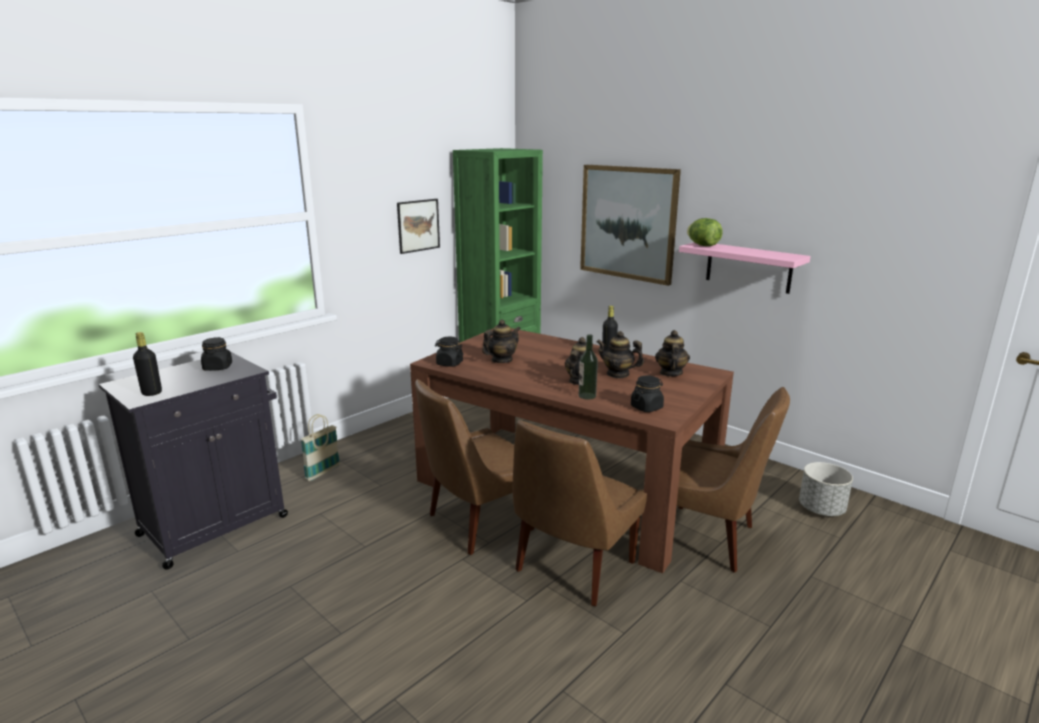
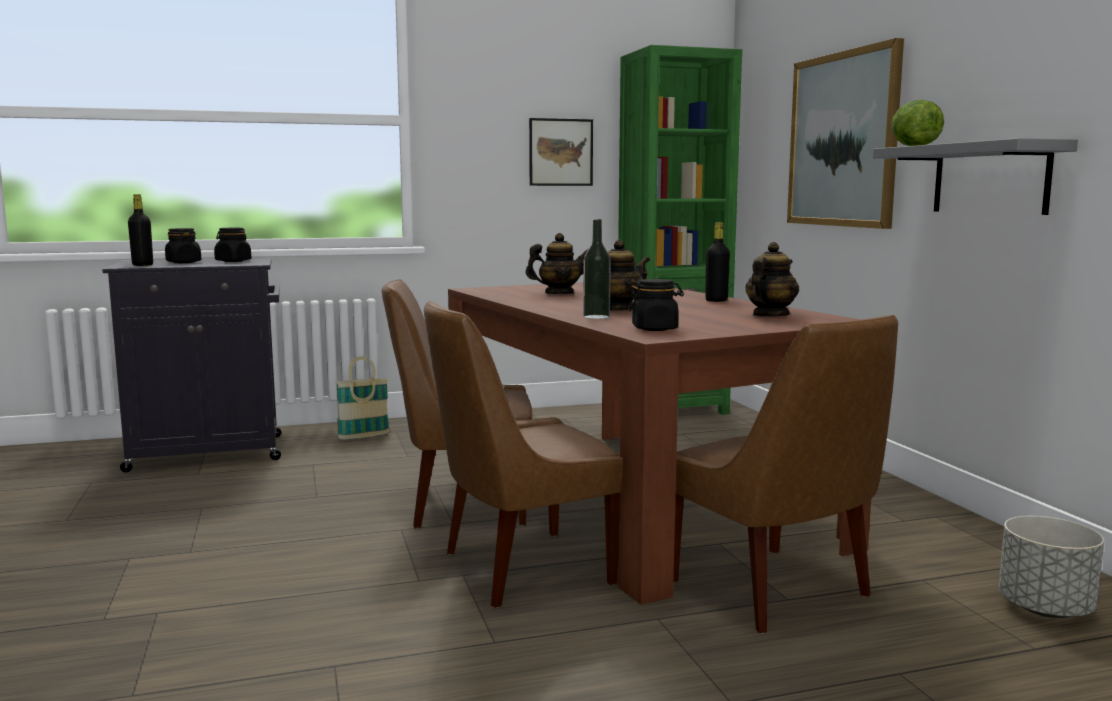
camera: 30 degrees right, 10 degrees down
black jar [435,337,463,367] -> black jar moved to [165,228,201,263]
teapot [596,331,644,378] -> none
pink shelf [679,242,811,294] -> grey shelf [873,138,1078,215]

